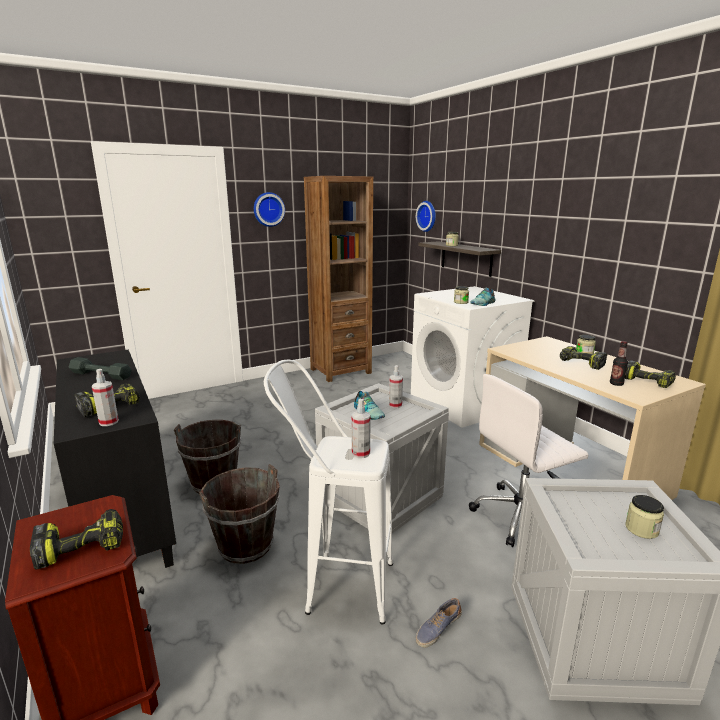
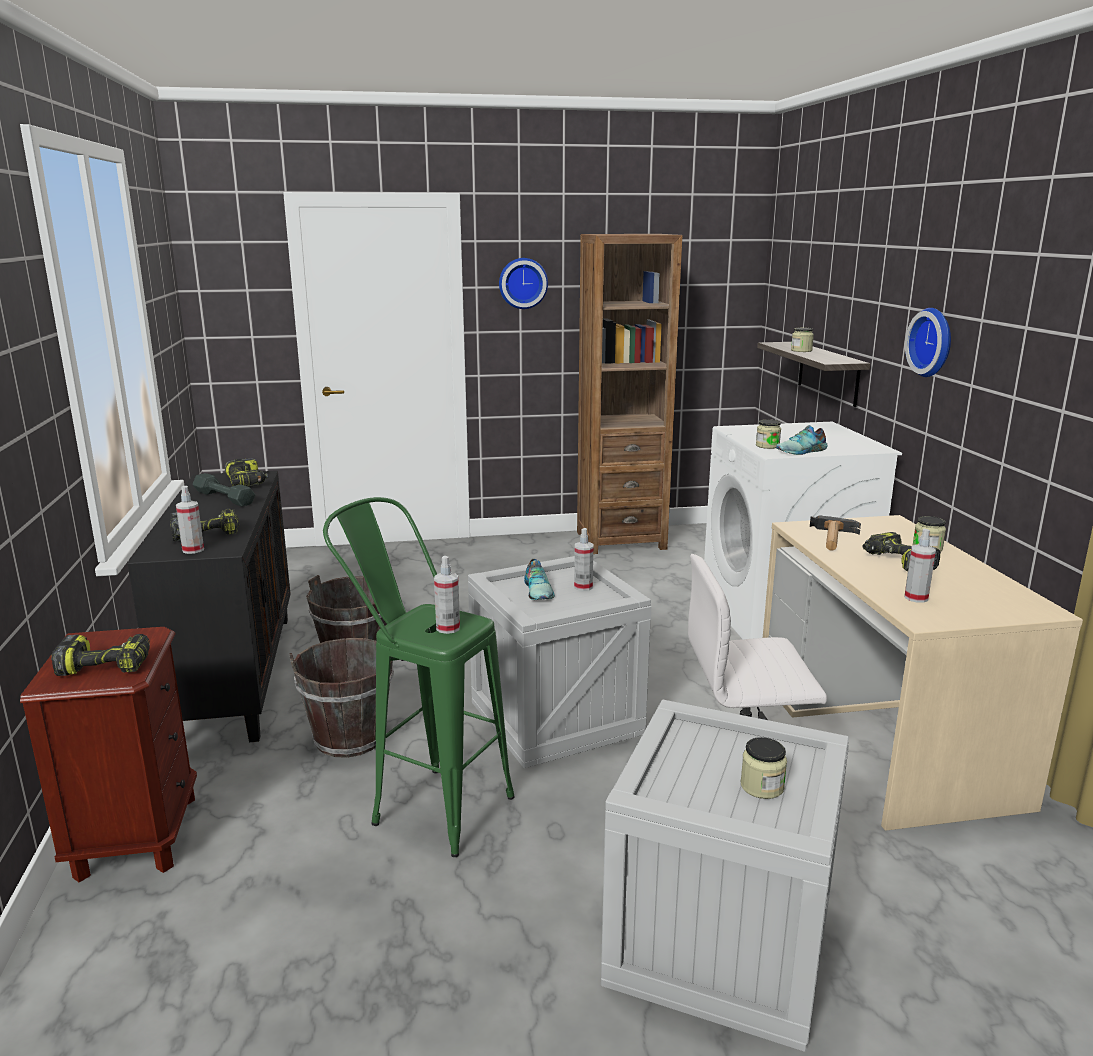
camera: 20 degrees right, 0 degrees up
white stool [264,360,393,625] -> green stool [323,497,515,857]
shoe [415,598,462,648] -> none
wall clock [416,201,436,232] -> wall clock moved to [905,308,951,377]
bottle [610,341,628,386] -> spray bottle [904,529,936,603]
power drill [625,360,676,388] -> power drill moved to [225,458,268,487]
none -> hammer [810,515,861,551]

